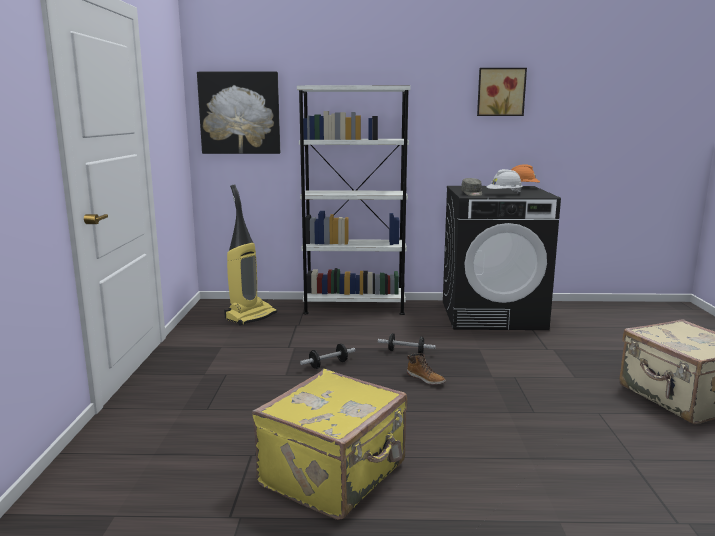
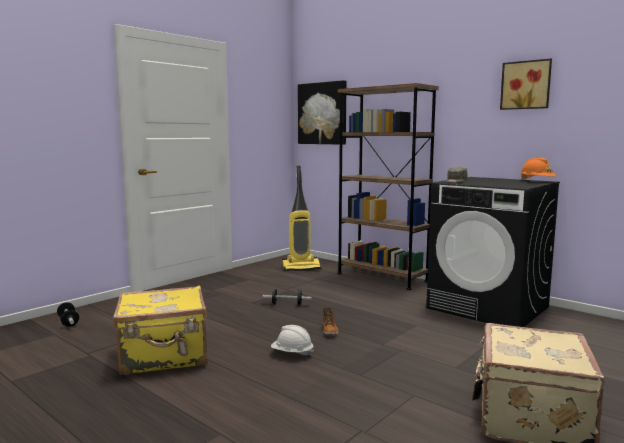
camera: 40 degrees right, 5 degrees down
white bookcase [297,85,411,315] -> brown bookcase [337,83,439,290]
dumbbell [378,333,436,353] -> dumbbell moved to [57,302,79,327]
white hard hat [487,169,523,194] -> white hard hat moved to [271,325,314,356]

